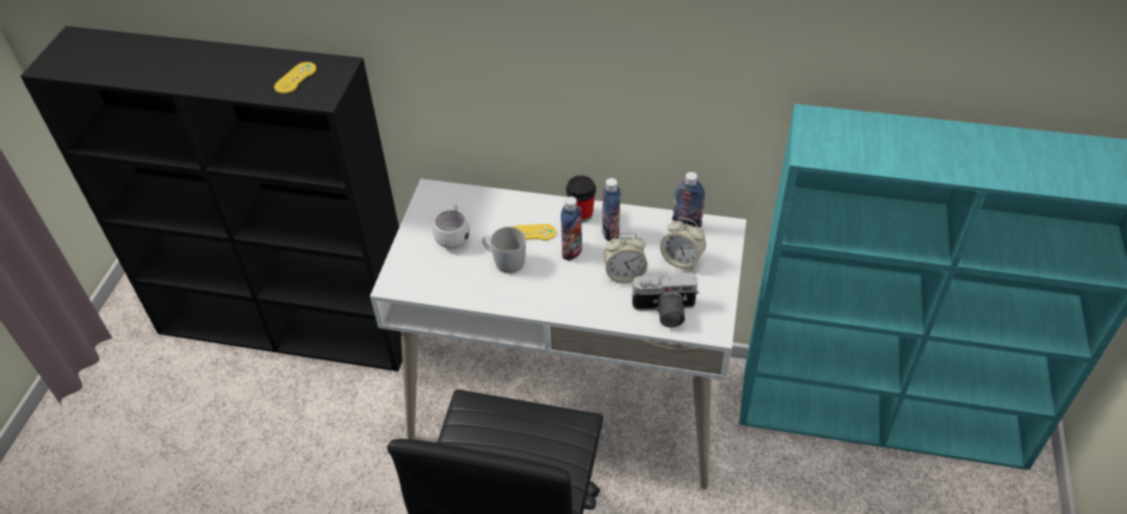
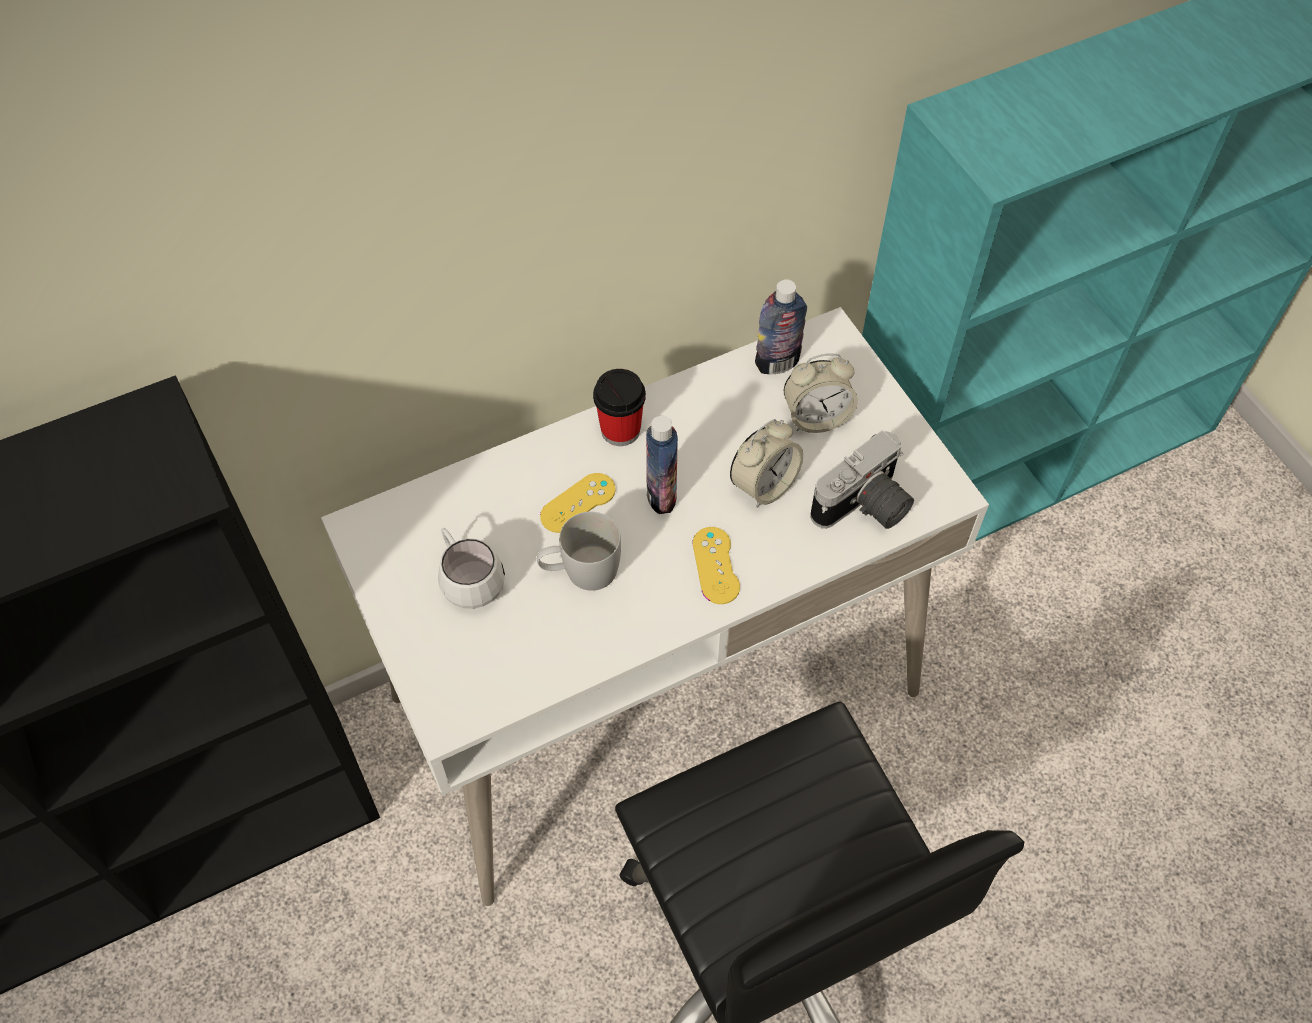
camera: 40 degrees left, 10 degrees up
yellow game controller [274,62,317,94] -> yellow game controller moved to [693,527,740,604]
bottle [602,178,620,241] -> none

